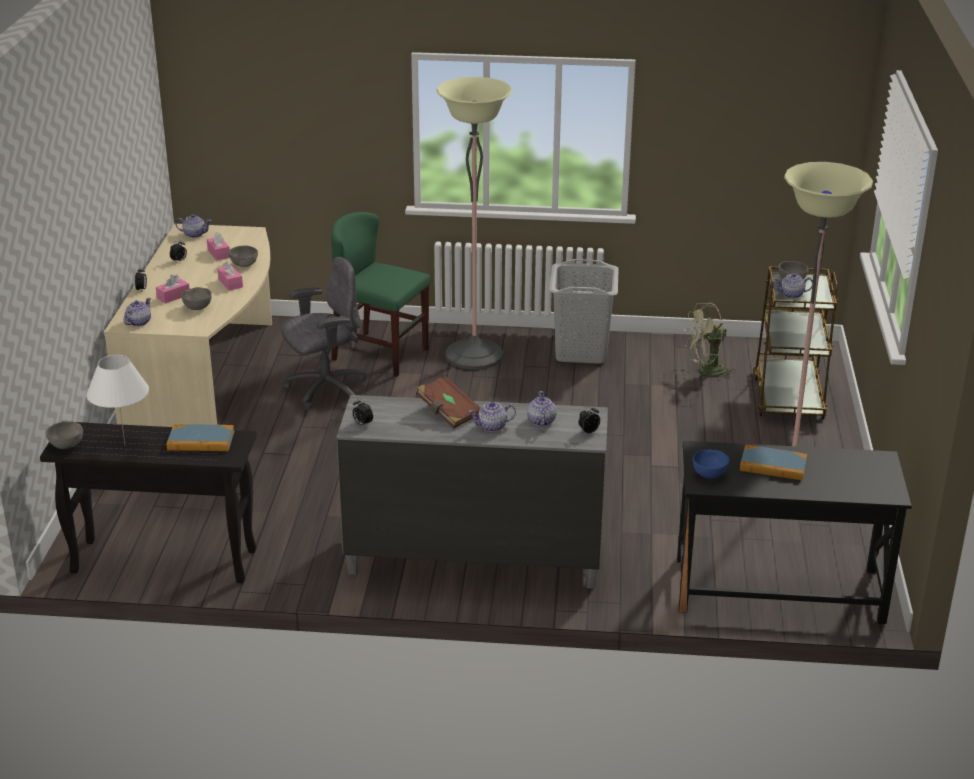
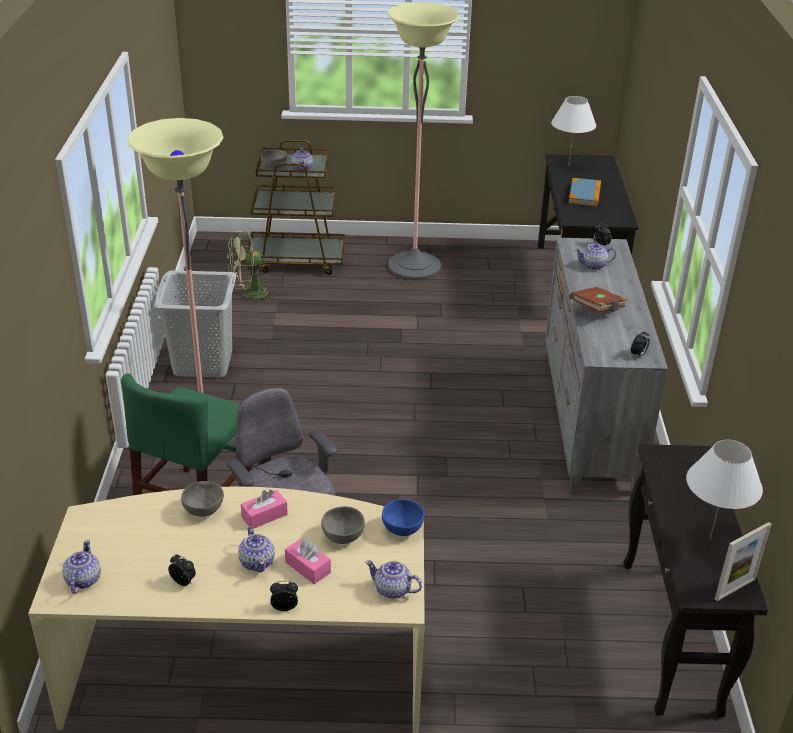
camera: 95 degrees left, 5 degrees up
grey bowl [46,421,83,449] -> picture frame [715,522,772,601]
book [167,424,235,451] -> none
pink tissue box [207,232,230,260] -> none
teapot [469,401,516,432] -> teapot moved to [238,526,275,573]
green fan [685,303,736,381] -> green fan turned 90 degrees clockwise [227,231,277,305]
blue bowl [693,449,729,478] -> blue bowl moved to [382,499,425,536]
none -> white table lamp [551,96,596,162]

